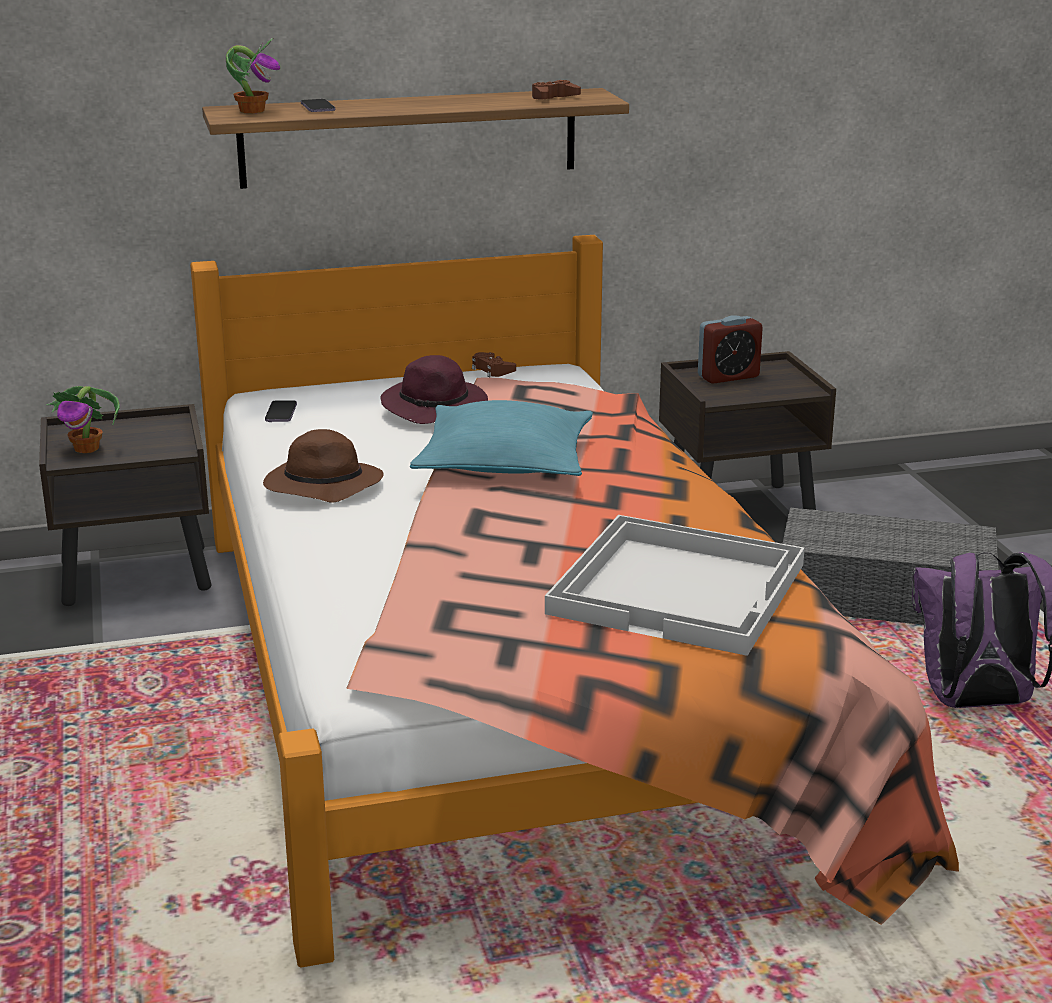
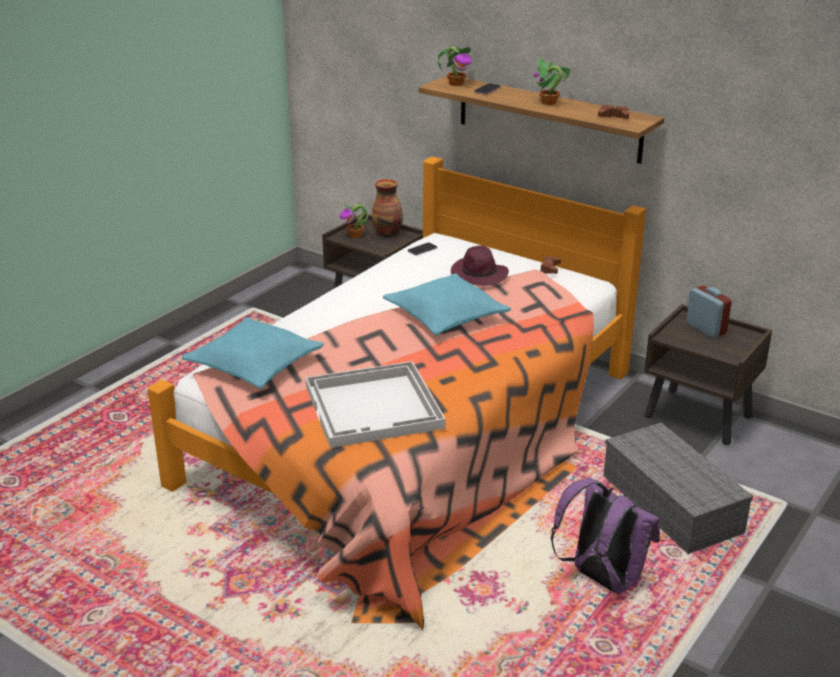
camera: 50 degrees right, 5 degrees up
brown hat [263,429,384,503] -> none
alarm clock [698,315,763,384] -> alarm clock turned 150 degrees counterclockwise [686,286,732,338]
none -> turquoise pillow [182,317,324,389]
none -> vase [372,179,403,237]
none -> potted plant [534,59,570,105]

